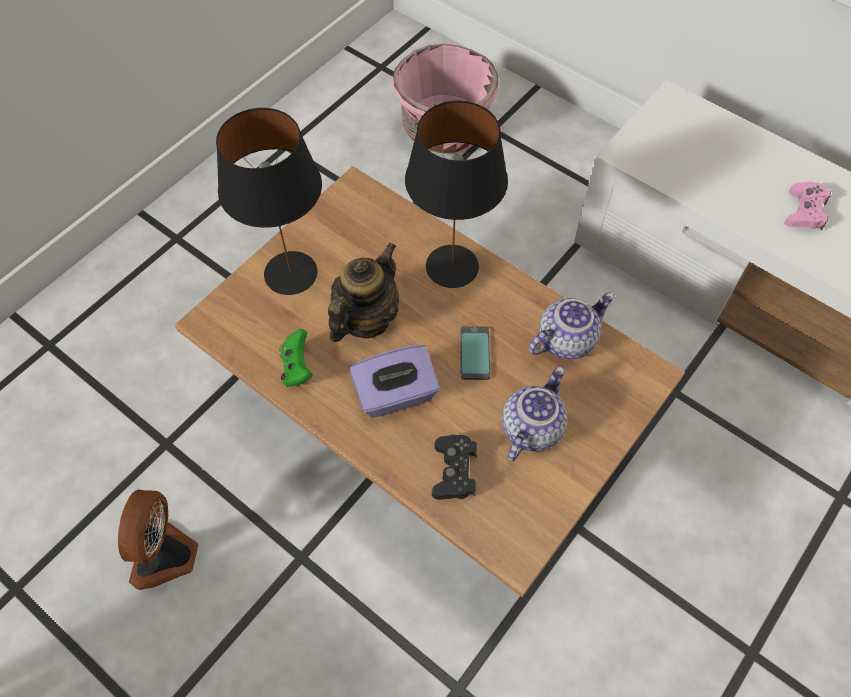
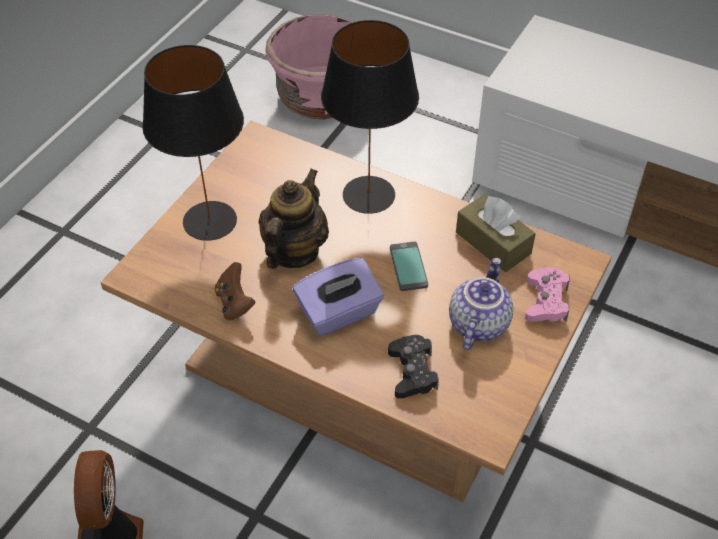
camera: 10 degrees left, 10 degrees down
green game controller [279,329,313,387] -> brown game controller [215,262,256,320]
teapot [529,292,615,359] -> brown tissue box [456,194,536,272]
pink game controller [784,182,831,231] -> pink game controller moved to [525,268,570,322]

